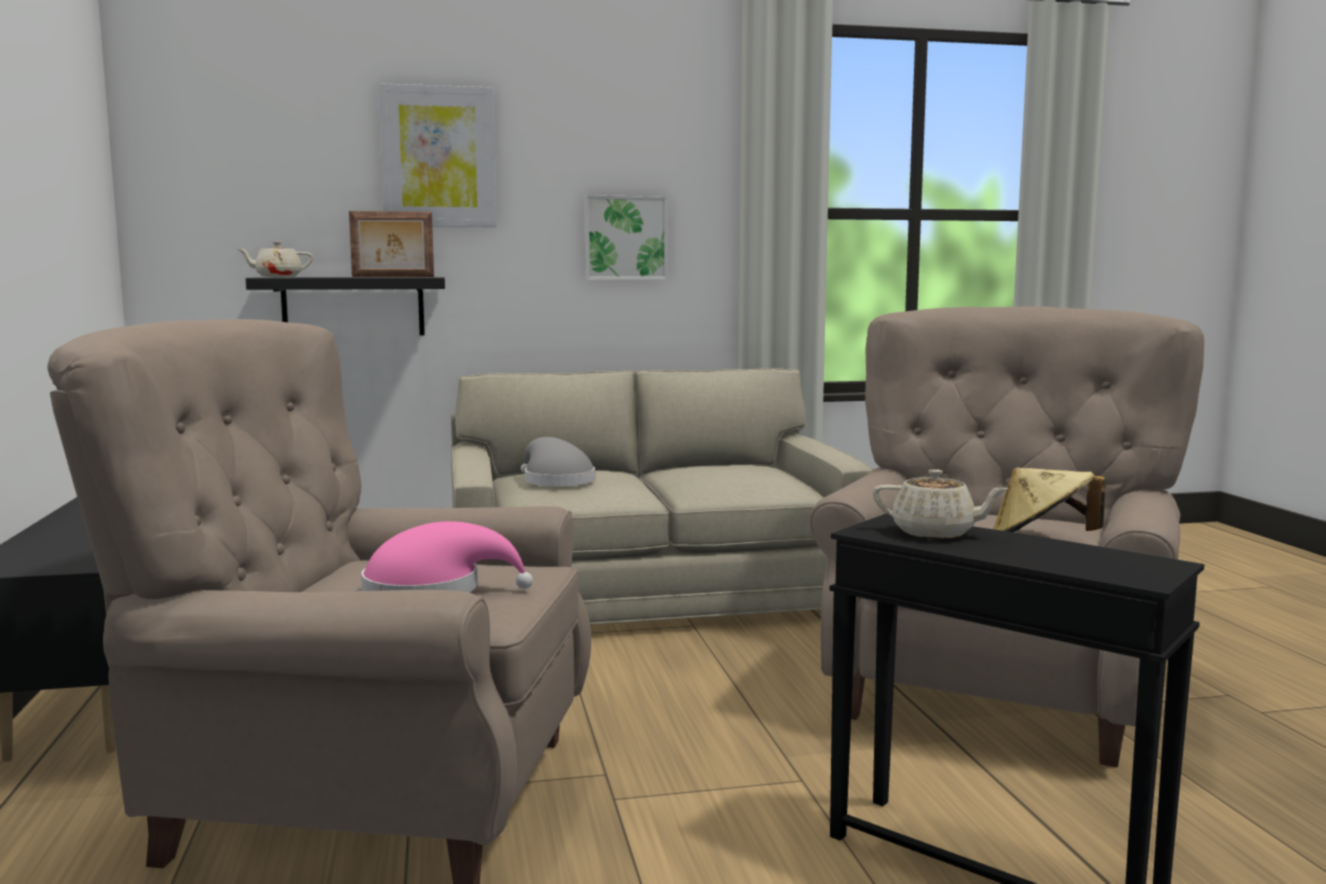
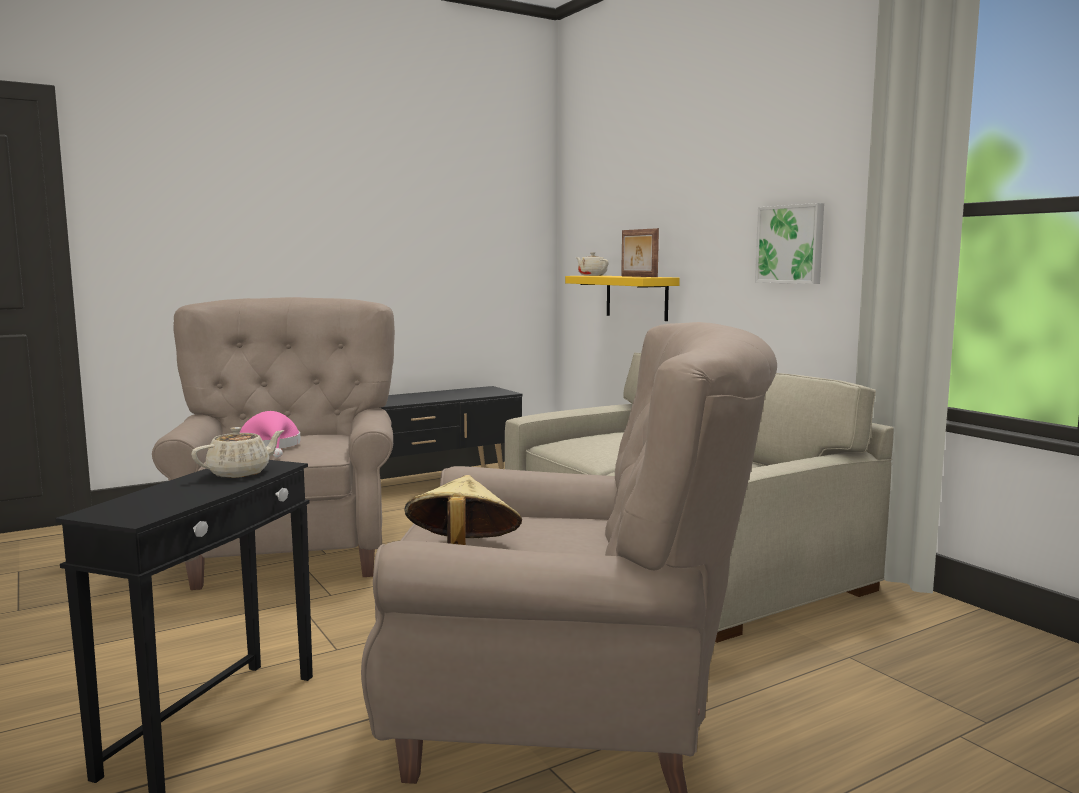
camera: 70 degrees right, 0 degrees up
black shelf [246,277,445,335] -> yellow shelf [565,276,680,321]
picture [378,83,497,227] -> none
grey hat [521,437,595,486] -> none
beige teapot [873,469,1009,539] -> beige teapot turned 135 degrees counterclockwise [191,427,284,478]

